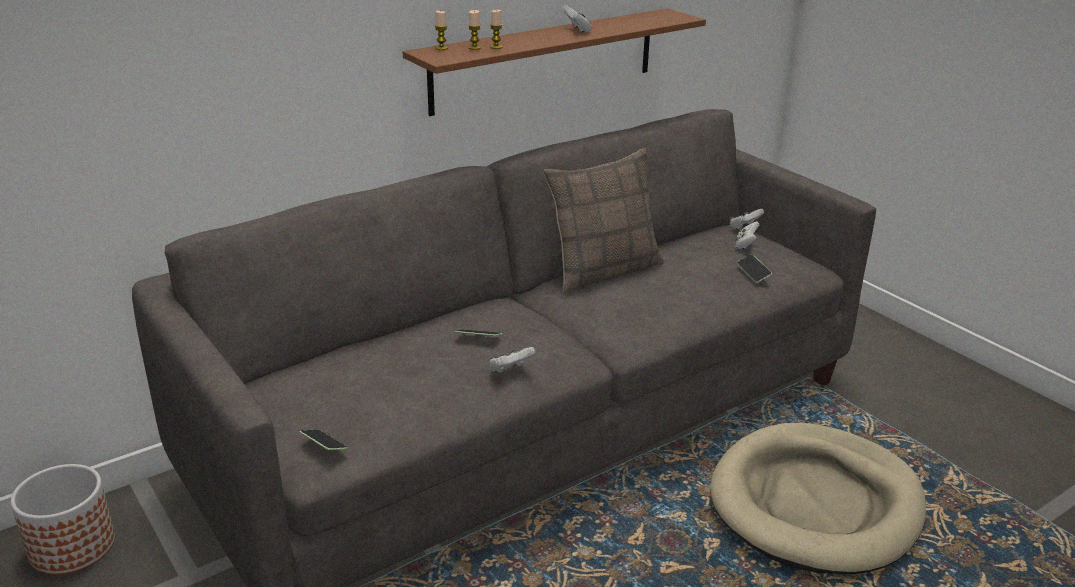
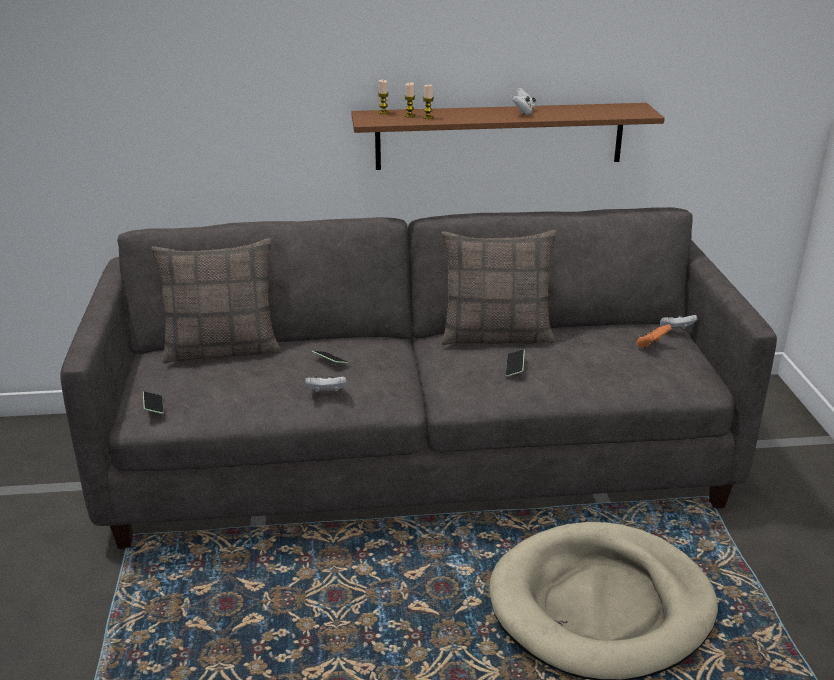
camera: 30 degrees right, 0 degrees up
planter [11,464,115,575] -> none
white game controller [735,221,759,249] -> orange game controller [637,324,671,348]
phone [737,254,772,283] -> phone moved to [505,349,525,377]
none -> pillow [151,238,281,364]

